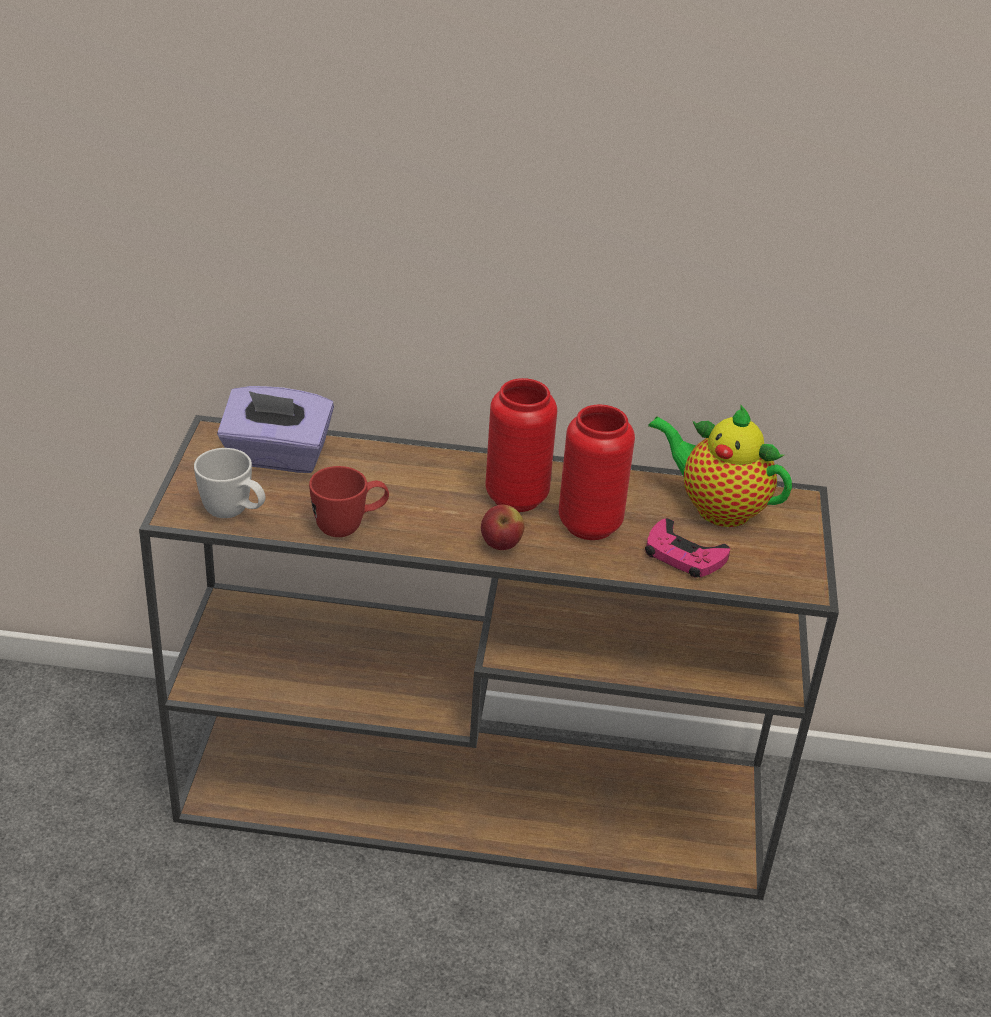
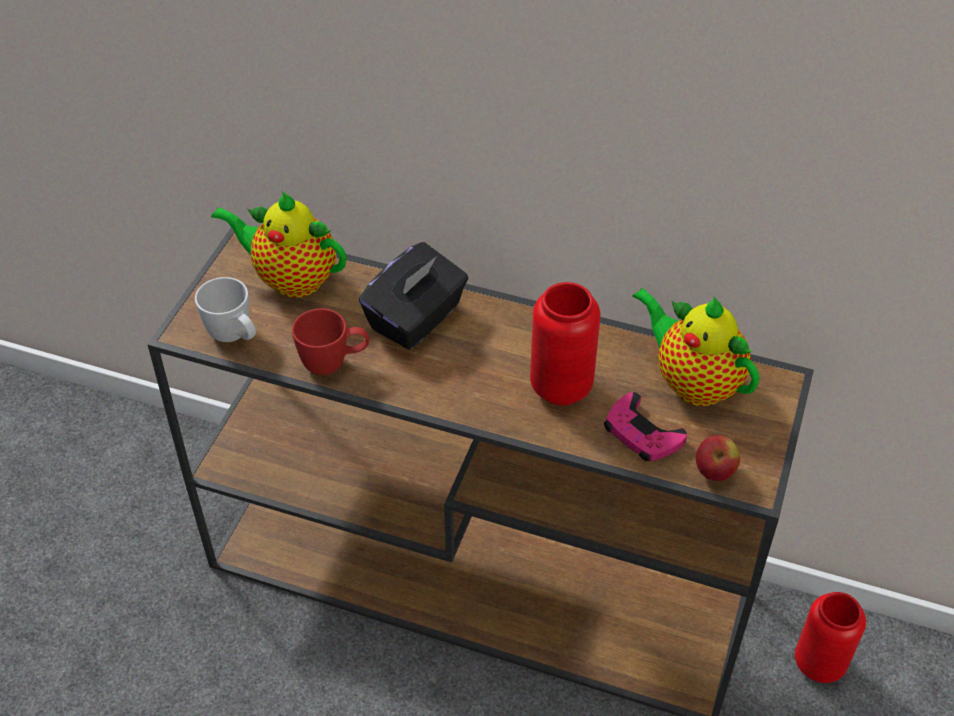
camera: 15 degrees right, 10 degrees up
purple tissue box [217,386,334,473] -> teapot [211,191,346,298]
apple [481,505,525,550] -> apple moved to [696,435,740,481]
red vase [485,378,557,512] -> red vase moved to [795,592,866,683]
none -> black tissue box [359,242,468,350]

